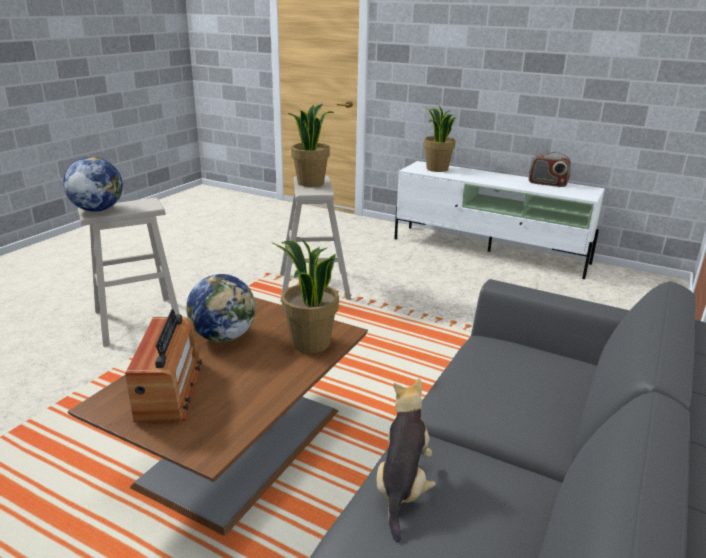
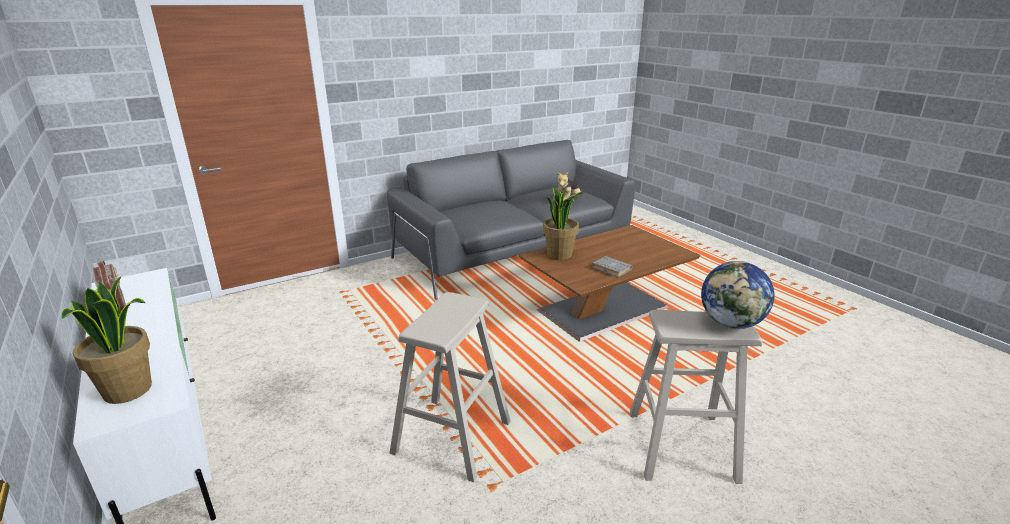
camera: 150 degrees left, 0 degrees up
radio [125,309,202,423] -> none
globe [186,274,256,342] -> grey book [592,256,632,278]
potted plant [287,104,334,187] -> none

